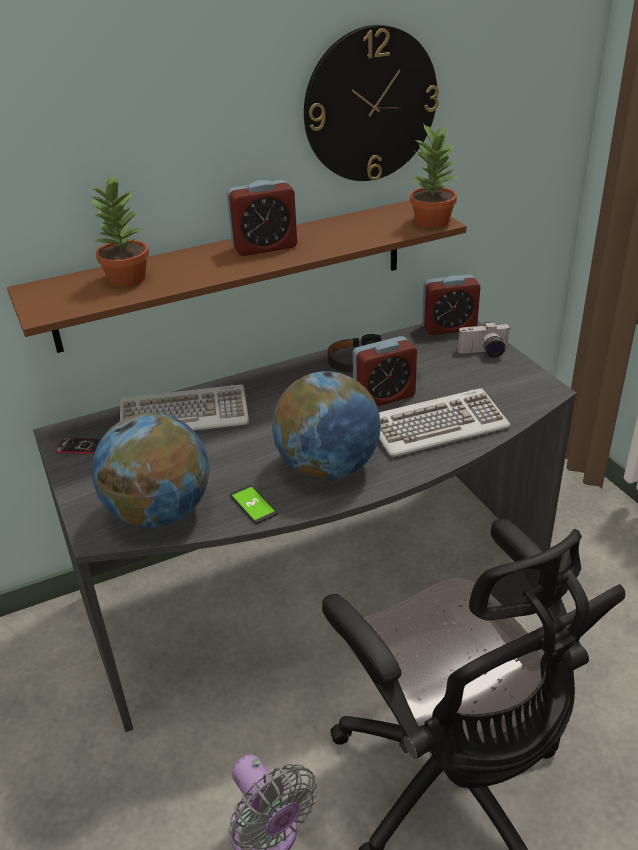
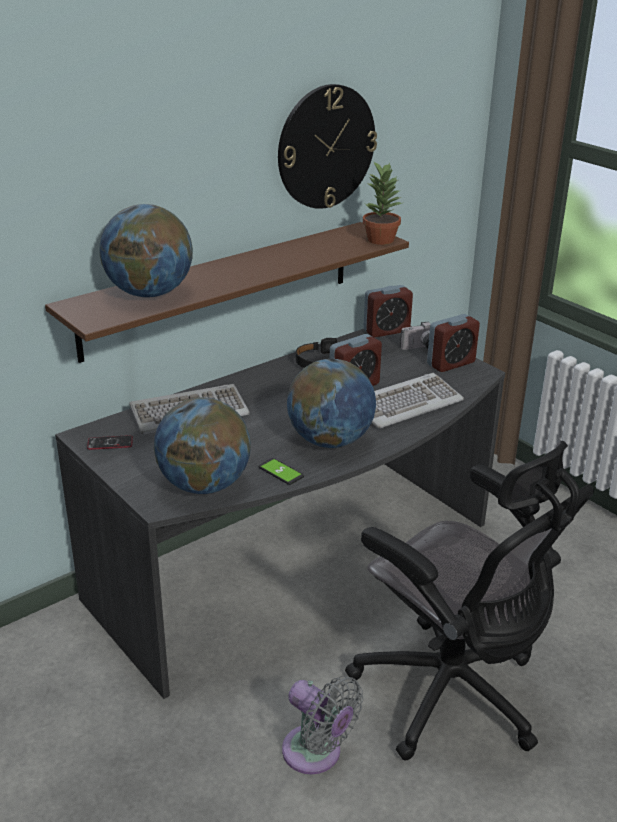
camera: 15 degrees left, 5 degrees down
potted plant [90,174,149,287] -> globe [100,204,193,297]
alarm clock [227,180,297,256] -> alarm clock moved to [427,314,480,372]

